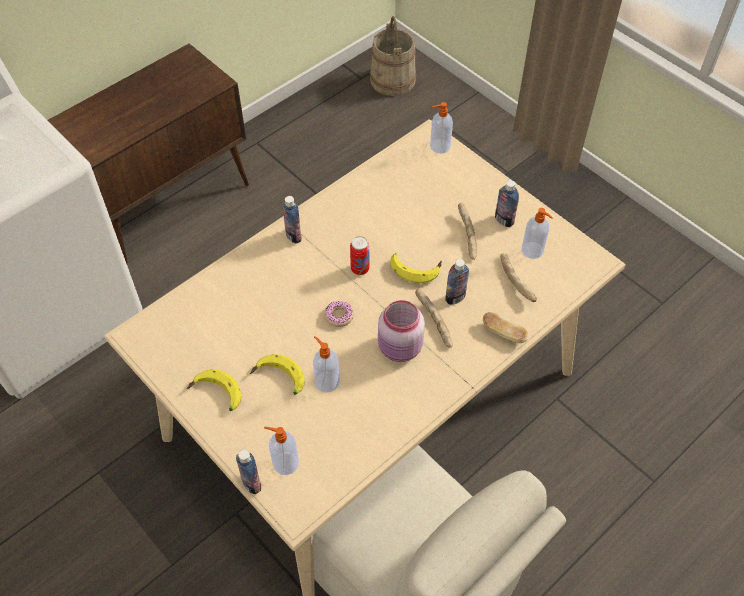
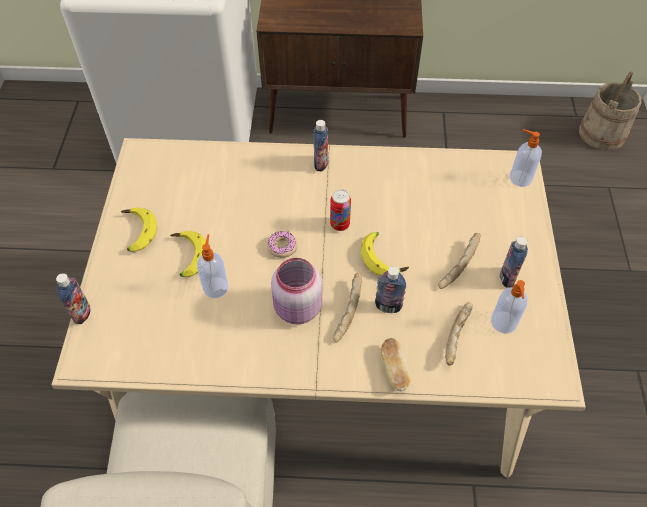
camera: 45 degrees right, 0 degrees up
soap dispenser [264,426,299,475] -> none

